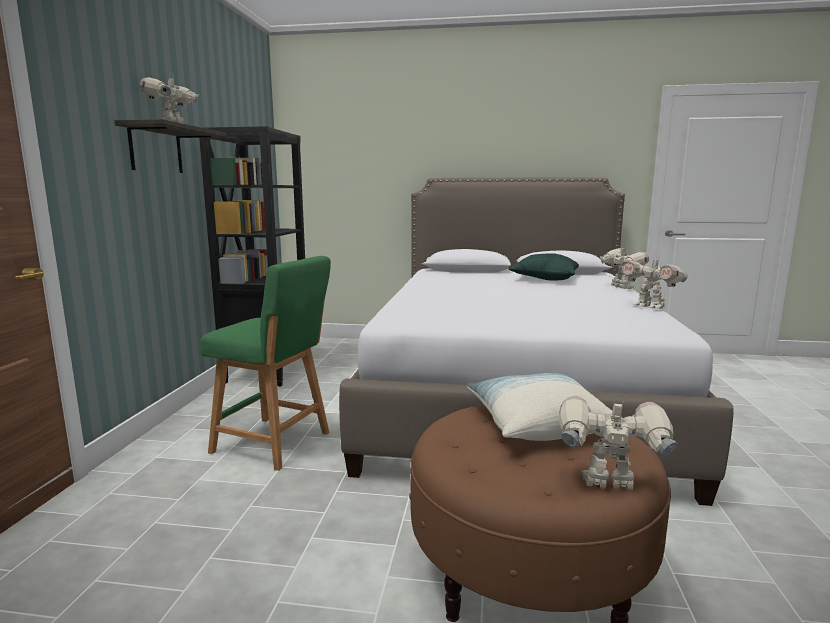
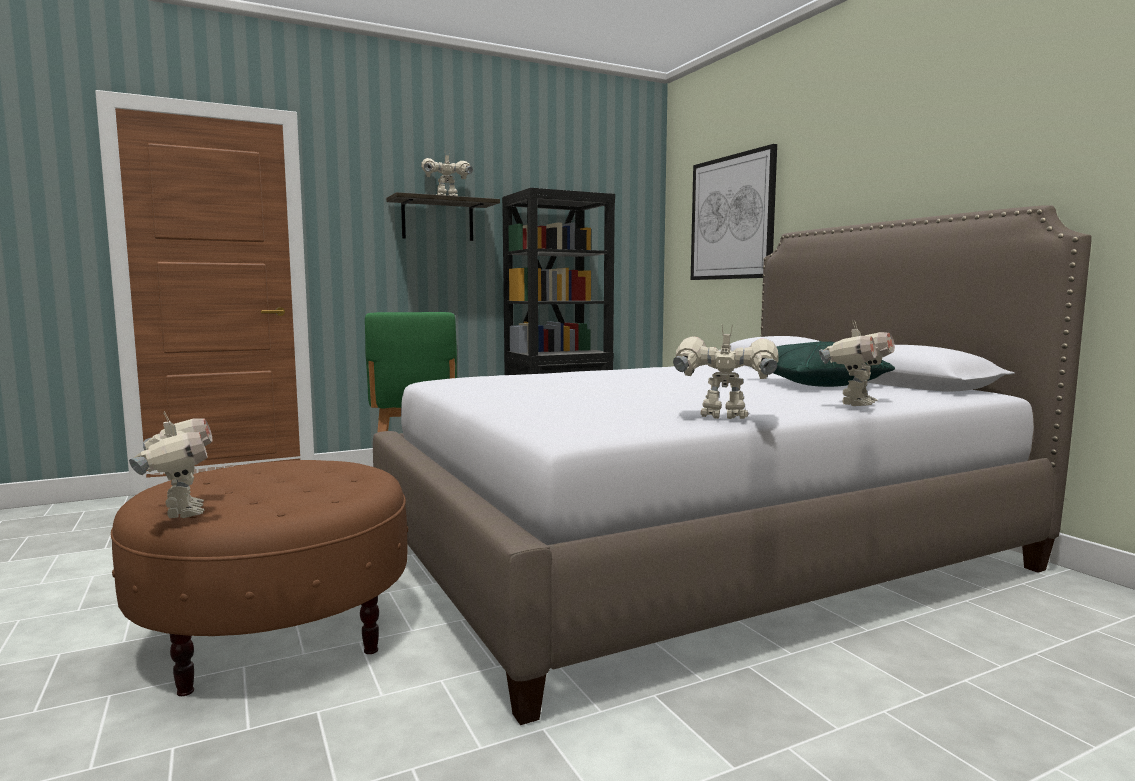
camera: 55 degrees right, 5 degrees down
pillow [466,373,623,441] -> none
toy robot [622,255,688,309] -> toy robot turned 90 degrees clockwise [673,324,778,419]
none -> picture [691,144,777,280]

